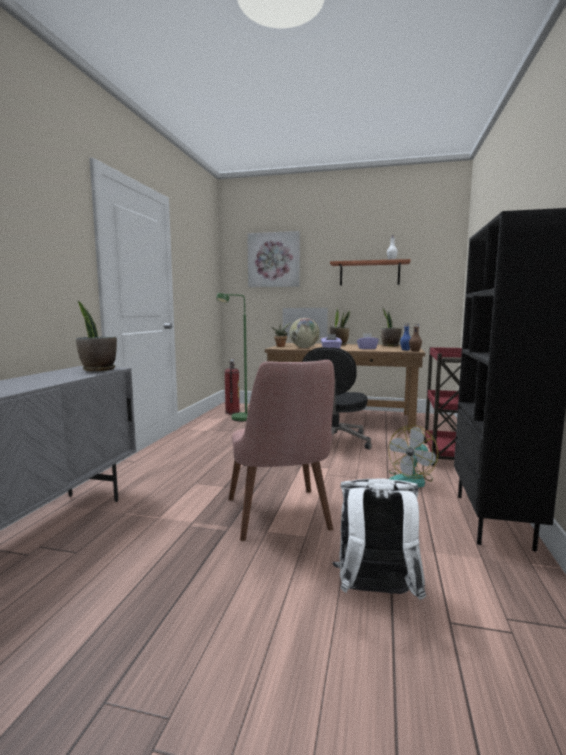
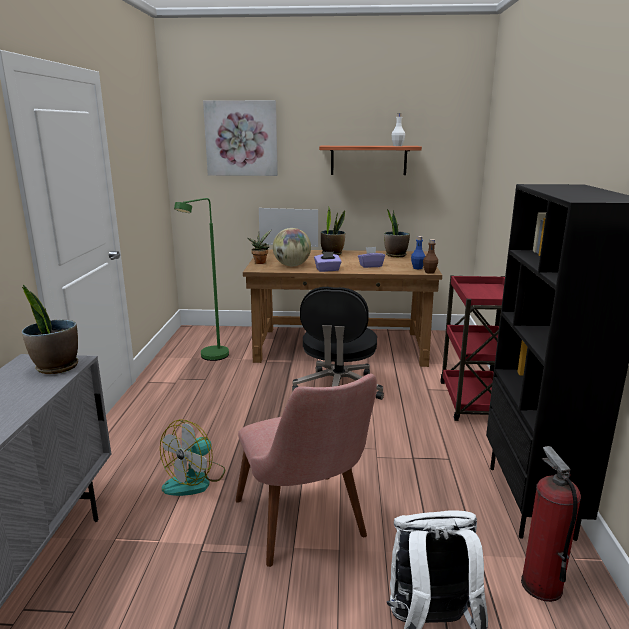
camera: 10 degrees left, 10 degrees up
fire extinguisher [225,359,240,414] -> fire extinguisher moved to [521,446,581,602]
fan [388,425,438,487] -> fan moved to [160,419,225,496]

